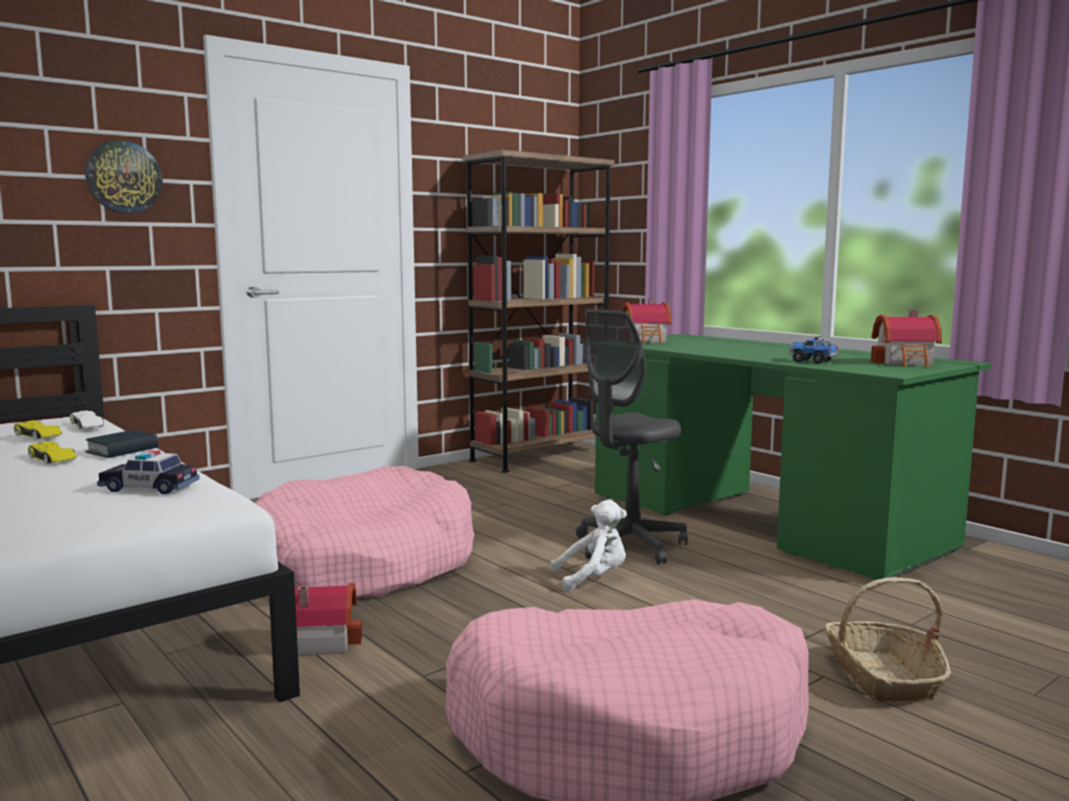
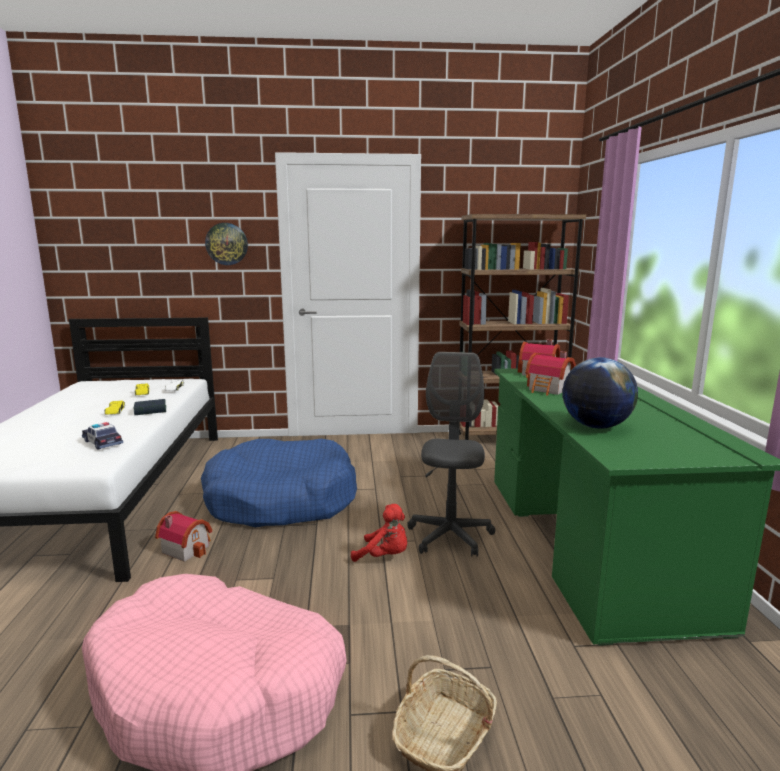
camera: 35 degrees right, 5 degrees up
pink dog bed [255,466,474,598] -> blue dog bed [201,439,357,528]
white plush toy [550,500,627,592] -> red plush toy [351,504,407,562]
grey office chair [576,309,688,564] -> grey office chair turned 105 degrees clockwise [407,352,495,557]
toy truck [789,336,838,364] -> globe [562,357,638,429]
toy house [871,310,942,367] -> toy house moved to [525,351,576,396]

